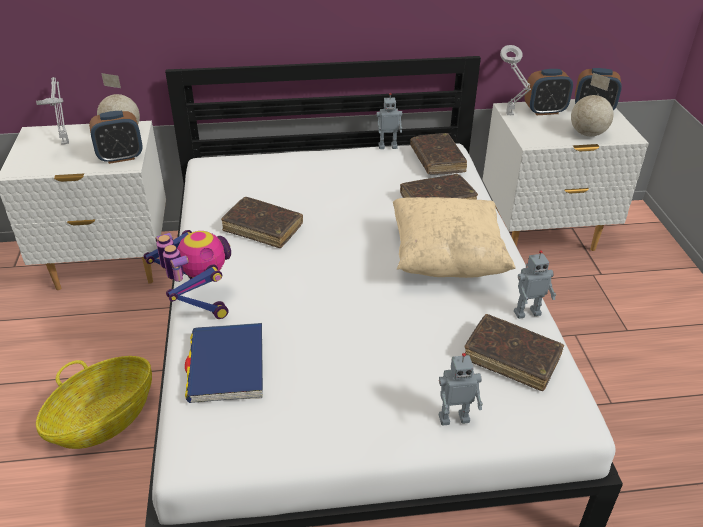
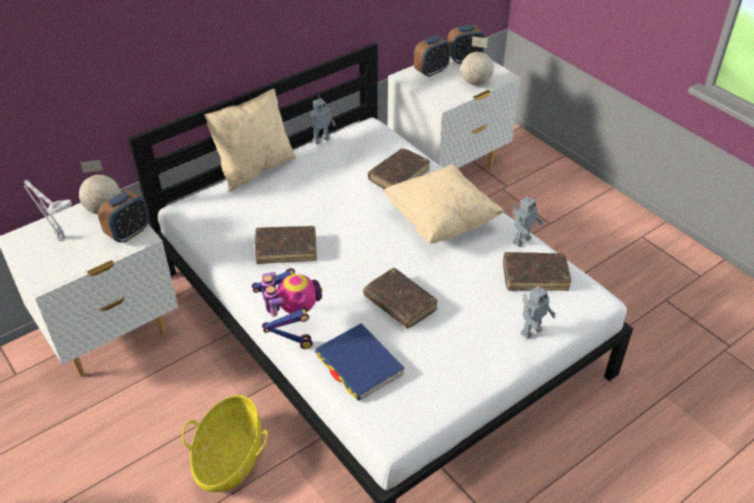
camera: 30 degrees left, 5 degrees up
toy robot [143,230,231,319] -> toy robot turned 45 degrees clockwise [252,268,322,349]
brown book [410,133,467,175] -> brown book moved to [363,268,438,329]
grey table lamp [500,45,531,116] -> none
none -> beige pillow [204,89,296,192]

